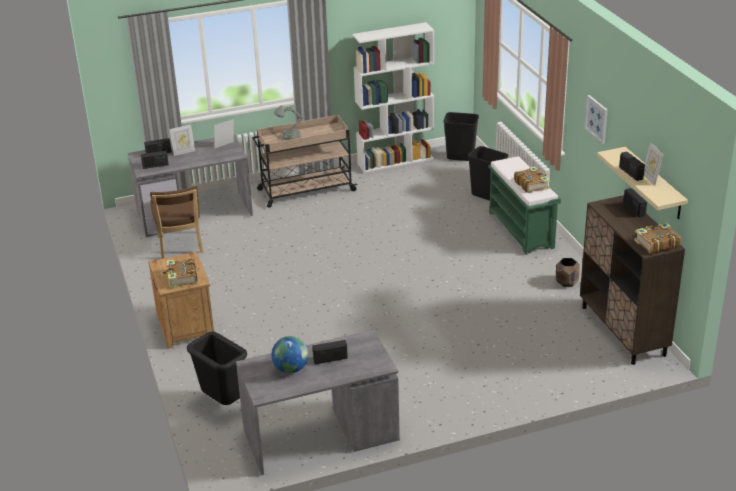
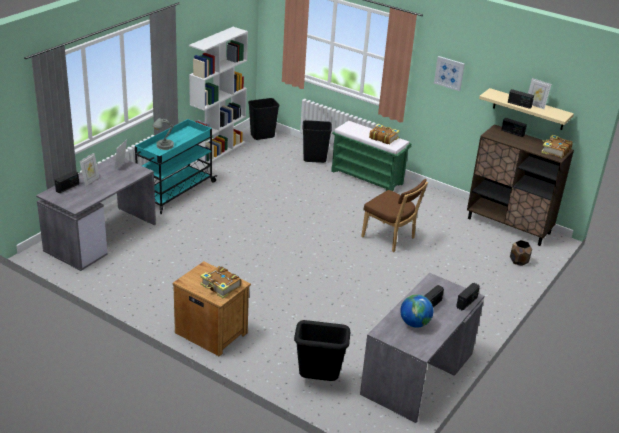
camera: 40 degrees left, 0 degrees up
radio [141,151,169,169] -> radio moved to [456,283,480,310]
brown chair [150,186,203,259] -> brown chair moved to [361,179,428,252]
beige cart [252,115,357,208] -> turquoise cart [135,119,217,214]
brown planter [556,258,580,287] -> brown planter moved to [510,240,532,266]

